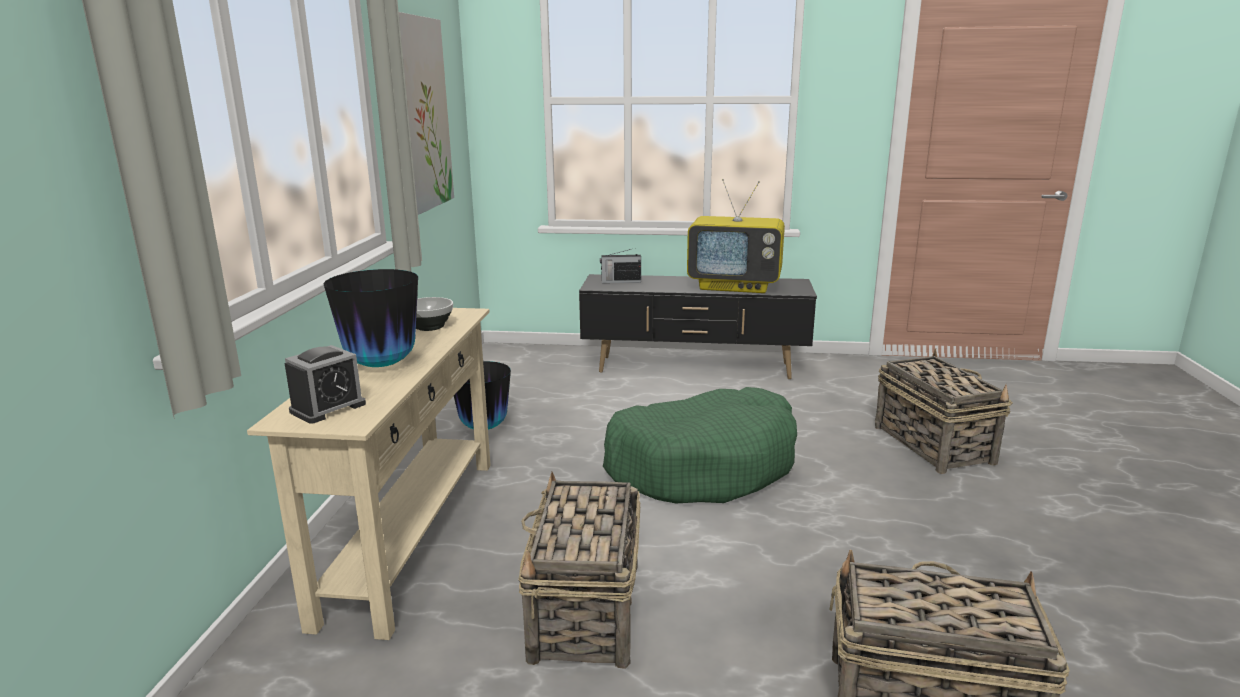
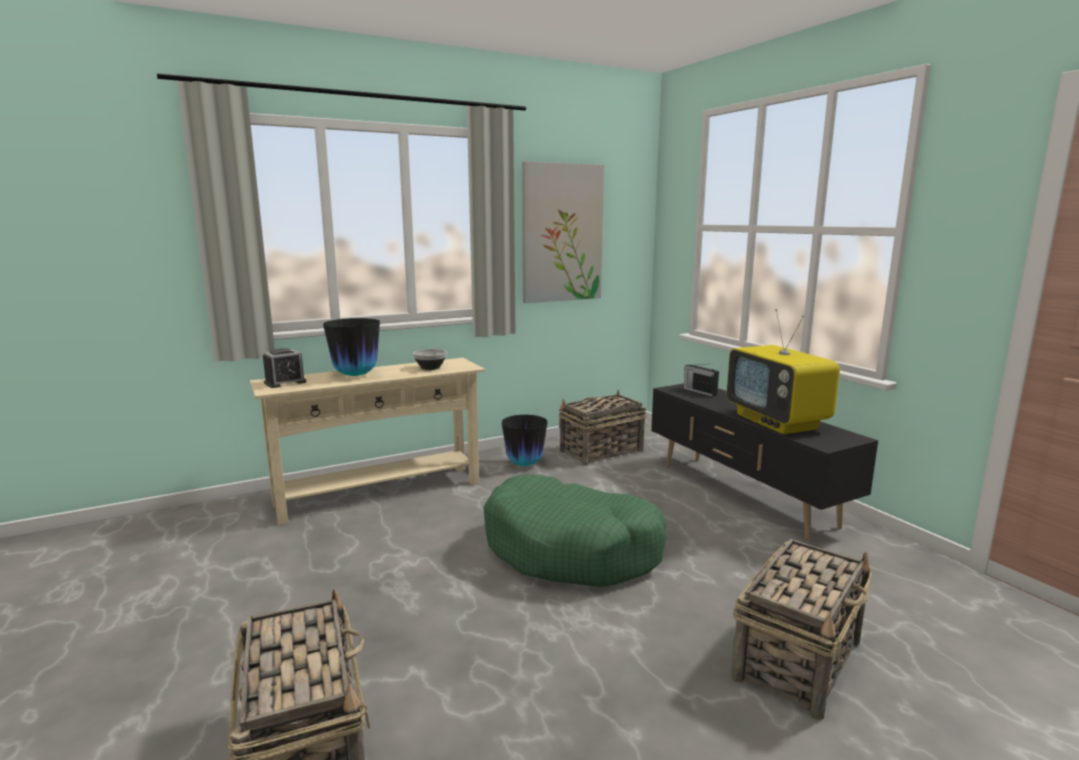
camera: 55 degrees right, 5 degrees down
alarm clock [285,345,366,423] -> alarm clock turned 45 degrees counterclockwise [263,348,306,388]
basket [518,472,640,669] -> basket moved to [559,390,646,465]

